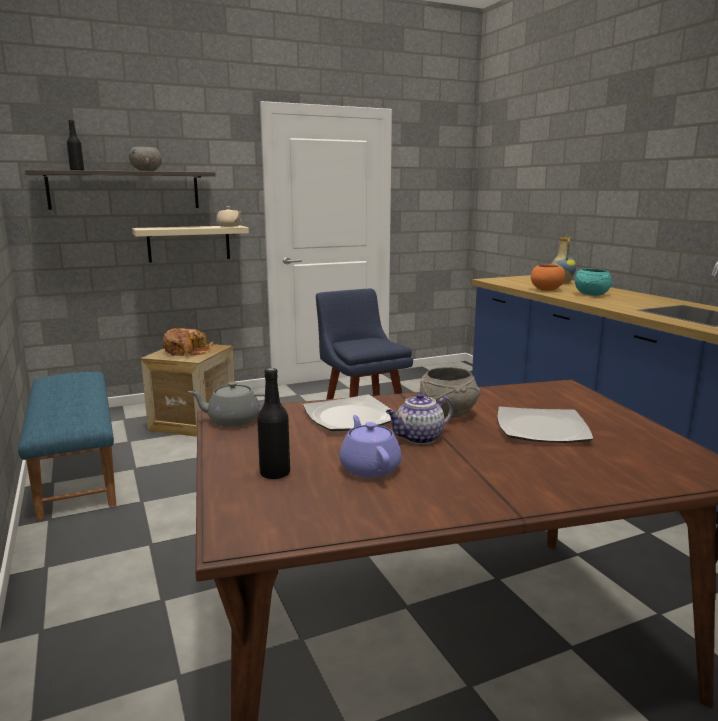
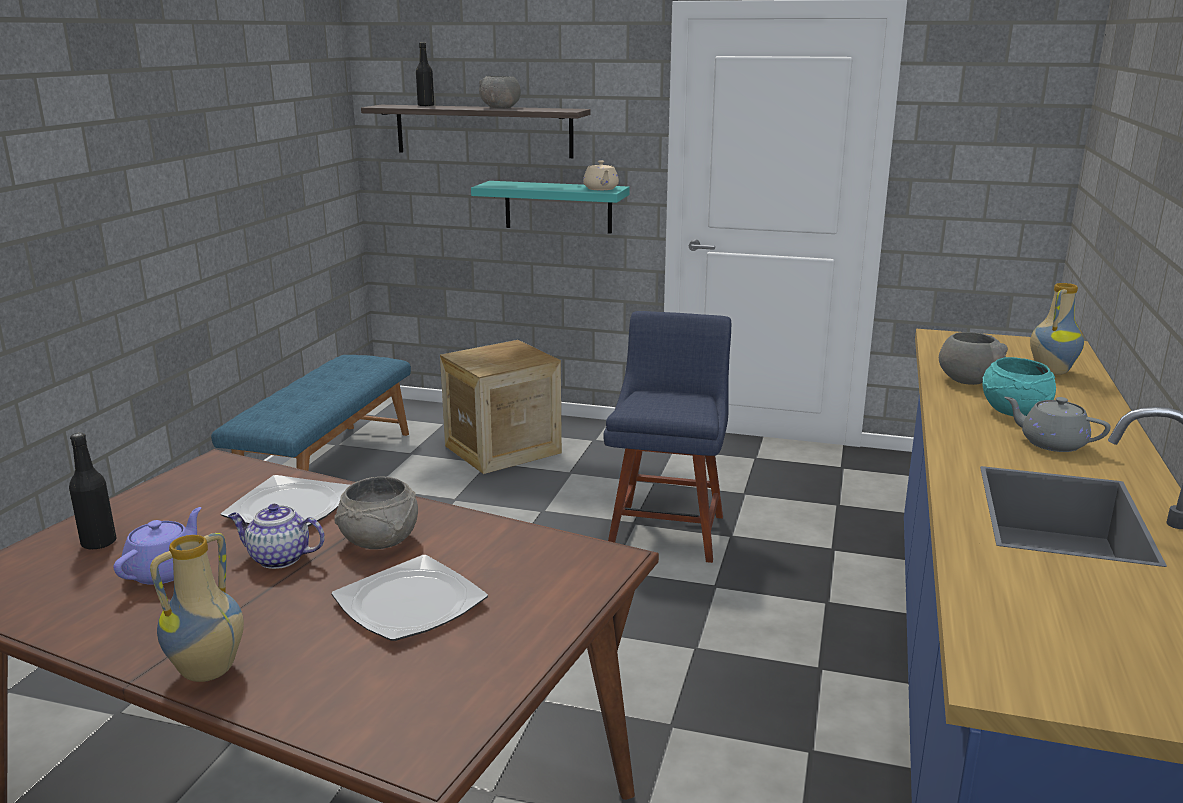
camera: 40 degrees right, 5 degrees up
beige shelf [132,225,249,263] -> turquoise shelf [471,181,630,234]
bread [163,328,213,356] -> none
grey teapot [188,382,265,427] -> grey teapot moved to [1004,397,1111,452]
orange bowl [531,265,565,291] -> grey bowl [939,332,1008,385]
none -> vase [150,533,244,682]

